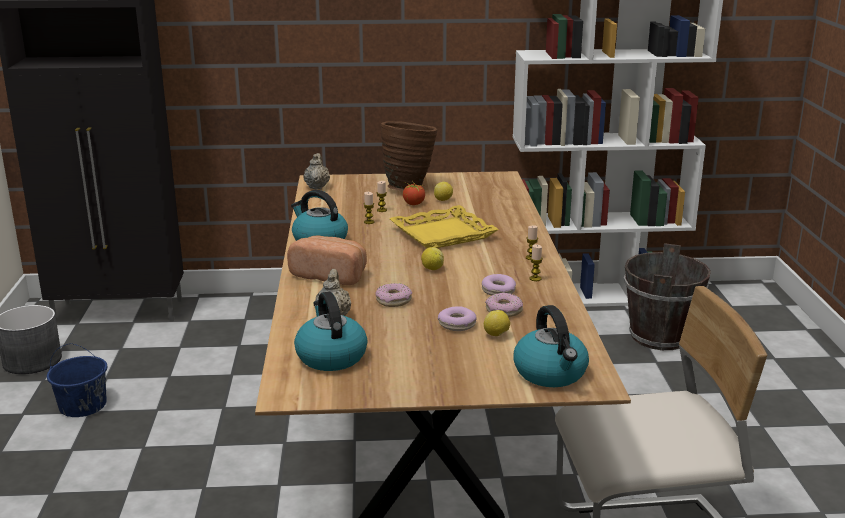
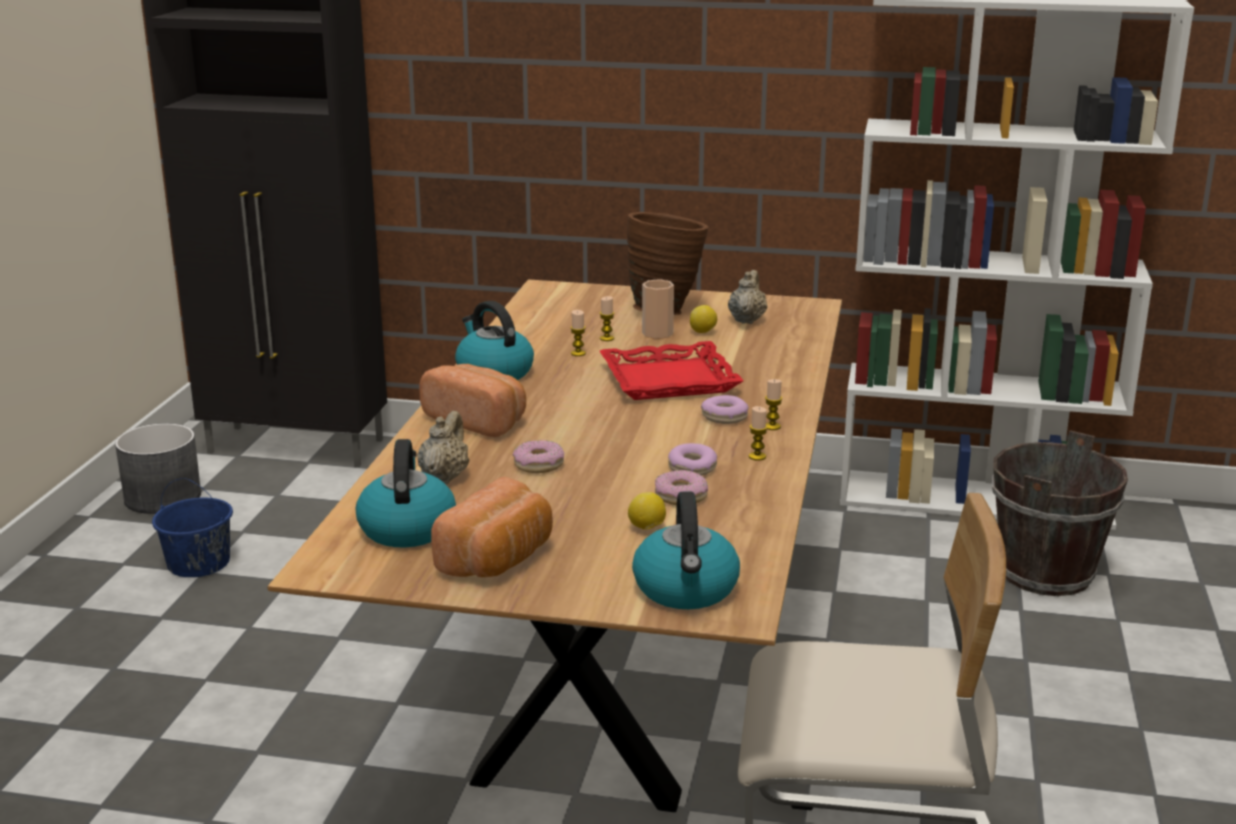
camera: 15 degrees right, 0 degrees up
beige teapot [303,153,330,189] -> beige teapot moved to [728,270,767,324]
yellow tray [389,205,499,248] -> red tray [600,341,744,400]
tomato [403,181,425,205] -> cup [642,279,674,339]
lemon [421,247,444,270] -> none
donut [438,306,477,331] -> donut moved to [701,395,749,424]
none -> bread [431,477,553,577]

